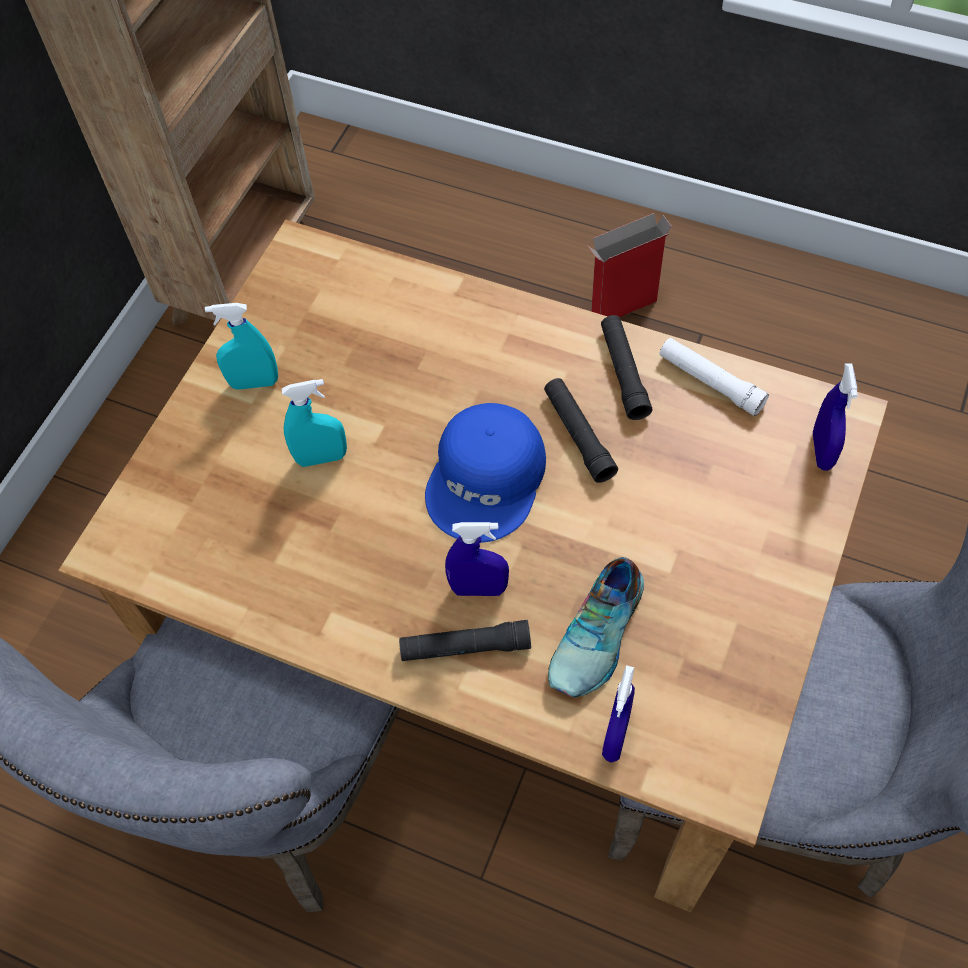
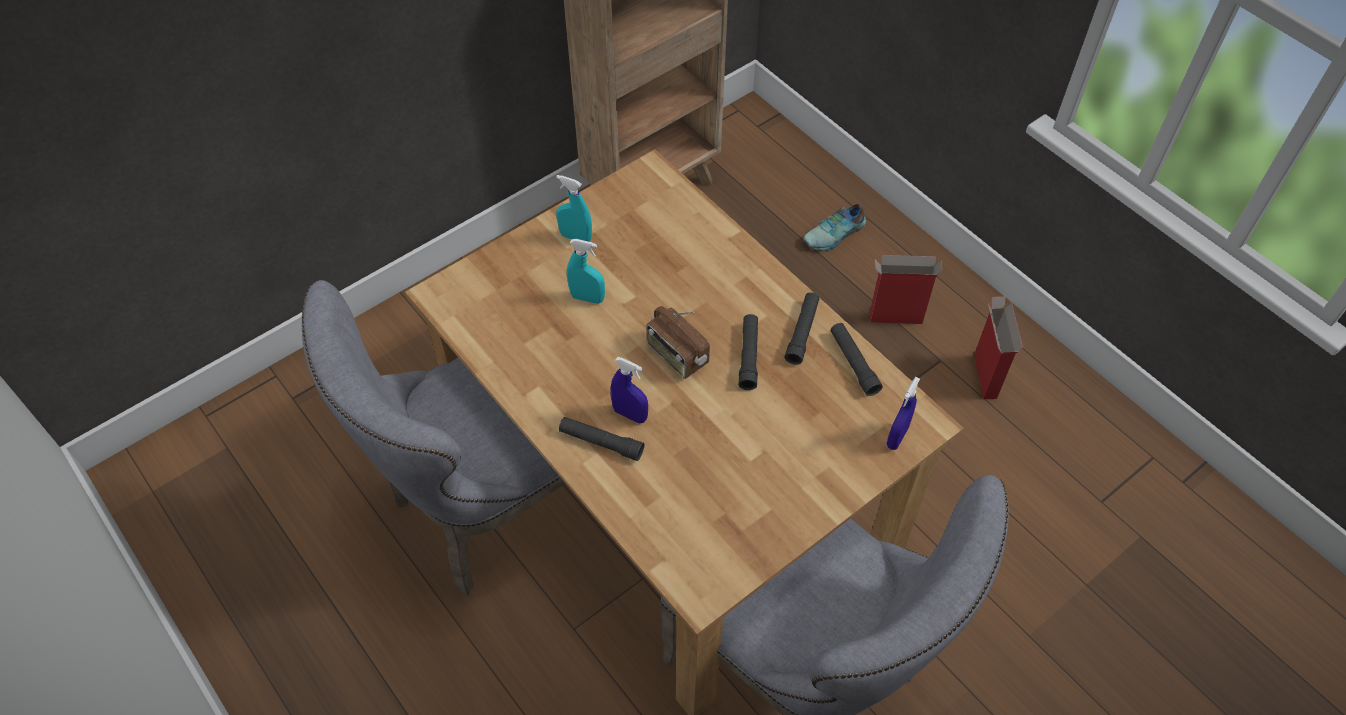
camera: 25 degrees right, 5 degrees down
blue cap [425,403,546,542] -> radio [646,306,710,379]
shoe [548,557,644,698] -> shoe moved to [803,204,866,251]
blue spray bottle [602,665,635,763] -> none
white flashlight [660,338,769,416] -> black flashlight [830,323,883,396]
none -> cardboard box [974,296,1023,399]

